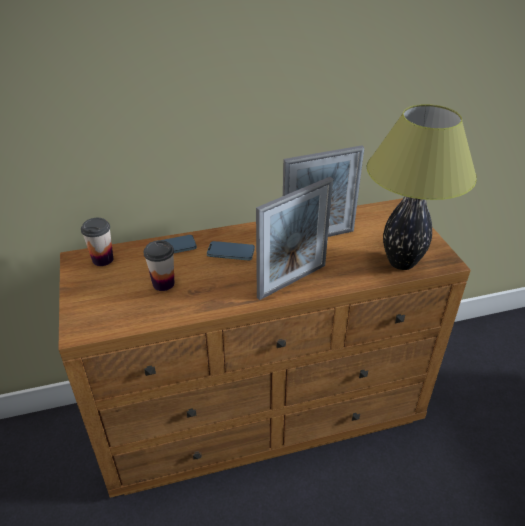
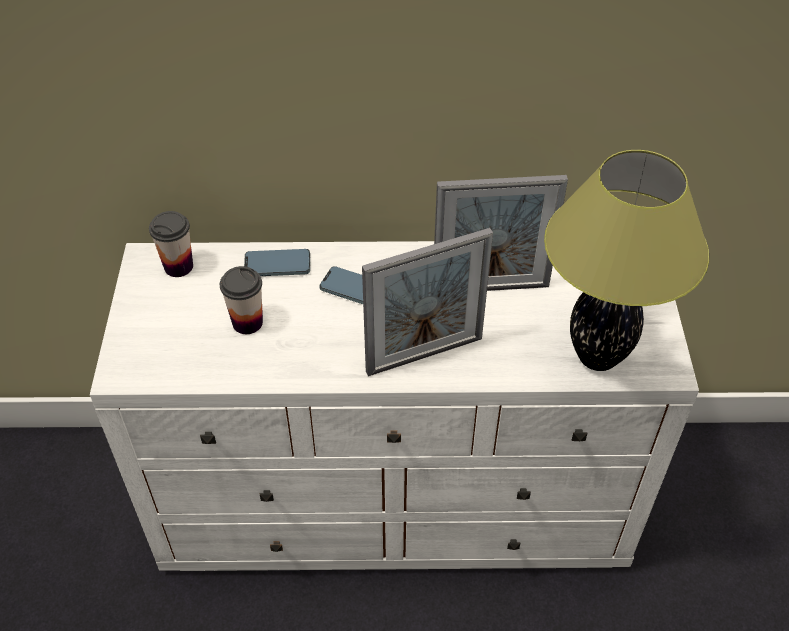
camera: 15 degrees right, 10 degrees up
brown dresser [58,198,471,498] -> white dresser [90,241,699,571]

